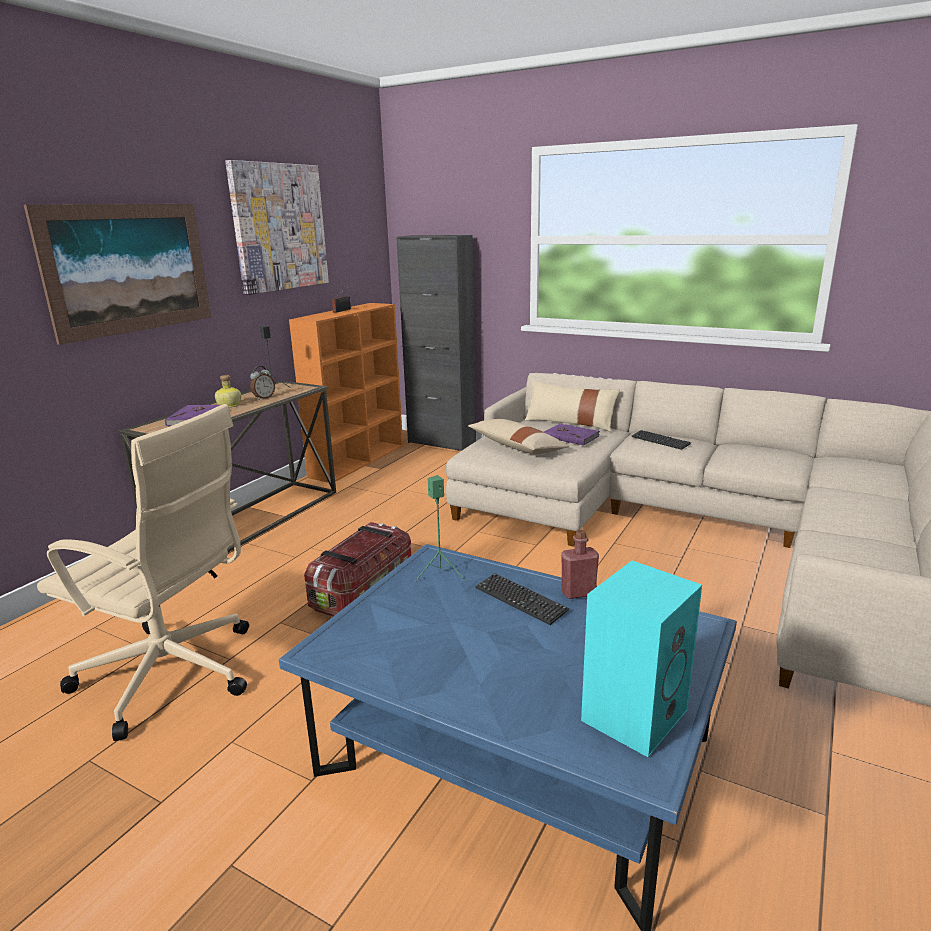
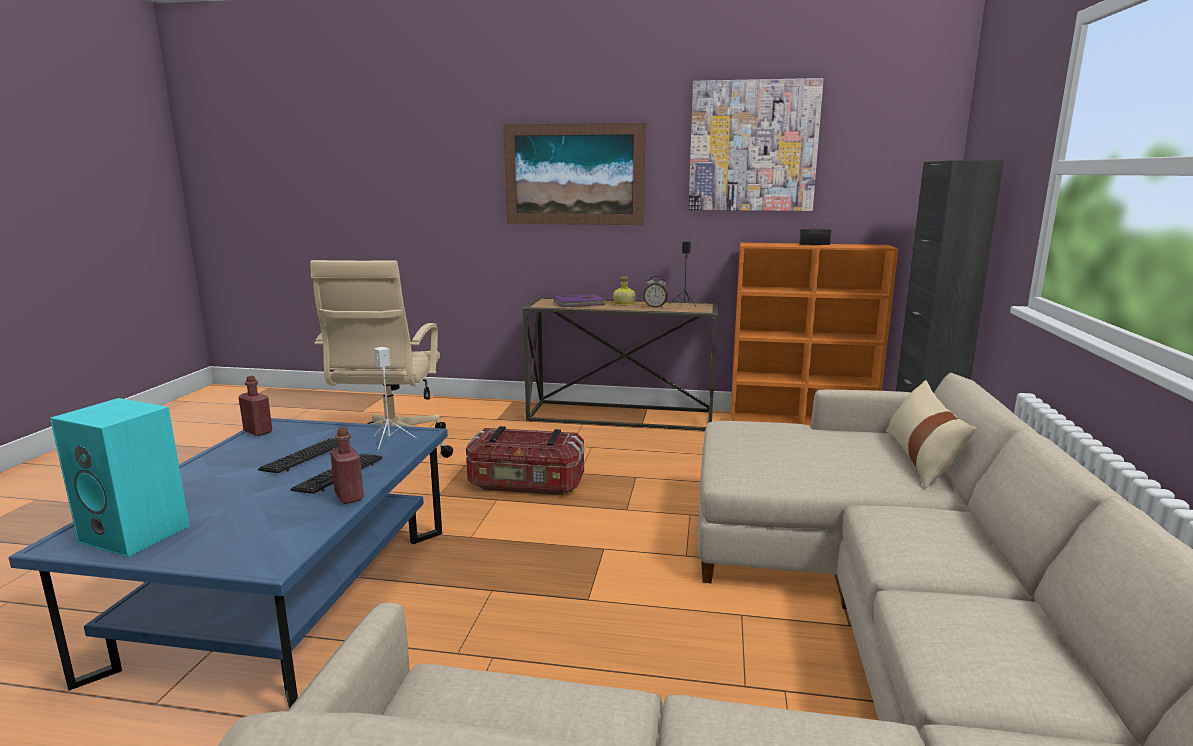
camera: 70 degrees right, 5 degrees down
green speaker [415,475,465,582] -> white speaker [374,347,417,451]
beige pillow [468,419,569,454] -> none
purple book [544,424,599,445] -> none
keyboard [631,430,691,450] -> keyboard moved to [258,438,338,473]
none -> red bottle [238,376,272,436]

